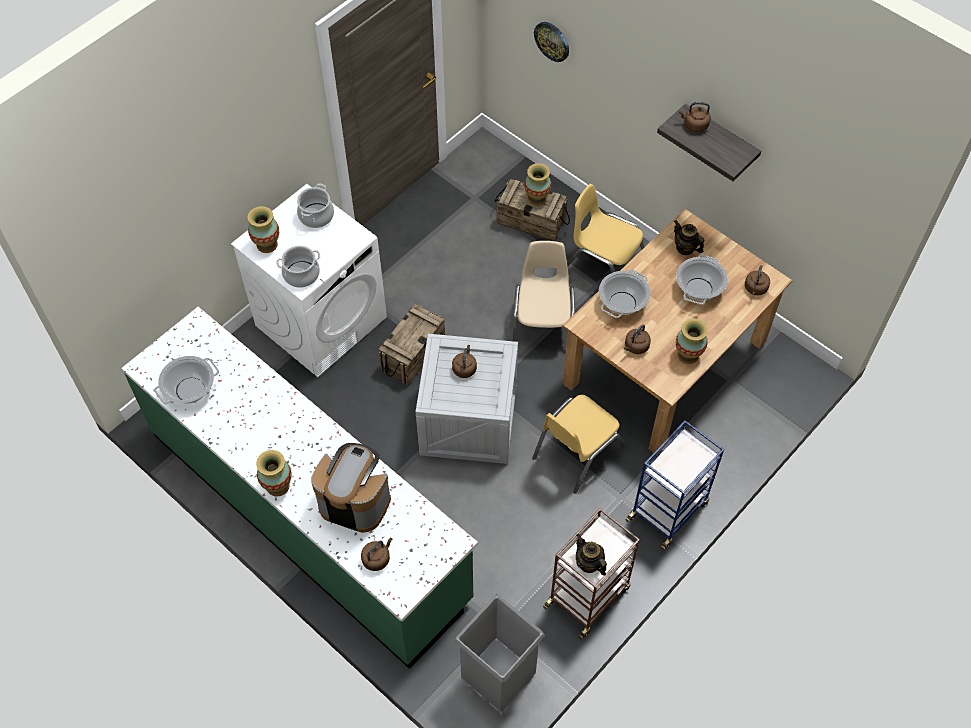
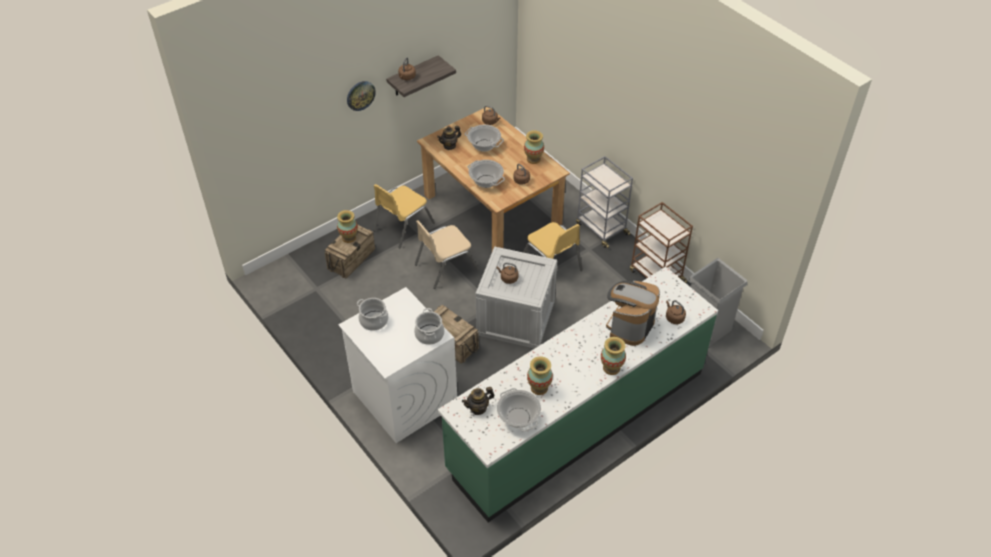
camera: 80 degrees left, 10 degrees down
vase [248,206,279,253] -> vase moved to [527,356,553,395]
beige chair [513,241,575,342] -> beige chair turned 45 degrees counterclockwise [415,220,479,289]
wall clock [534,22,569,62] -> wall clock moved to [347,81,376,111]
teapot [576,534,607,575] -> teapot moved to [462,387,494,415]
blue cart [626,420,724,550] -> grey cart [576,156,633,248]

